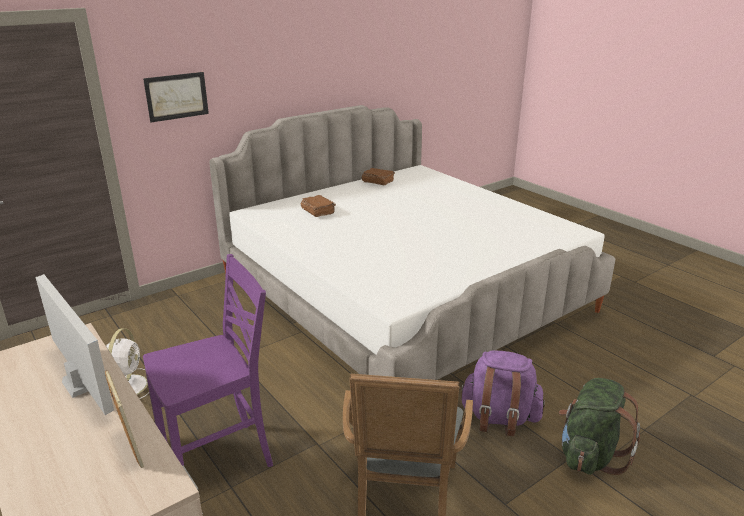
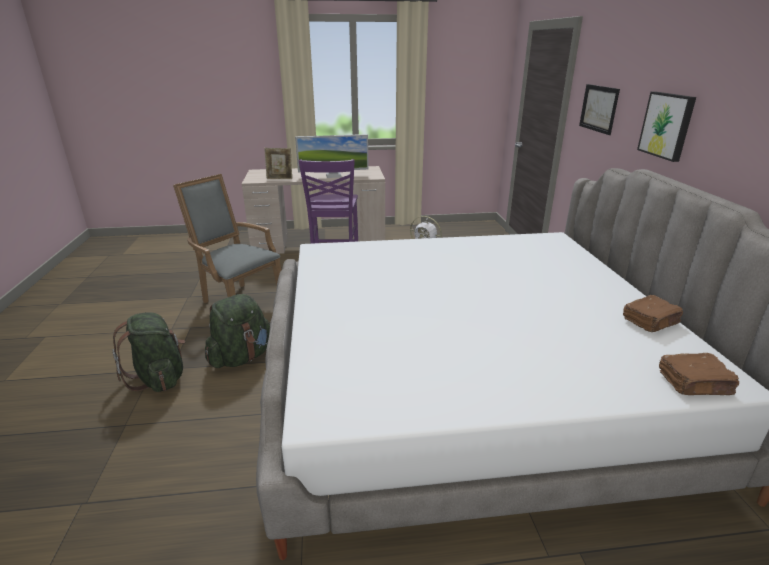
camera: 120 degrees right, 0 degrees up
brown book [301,195,336,217] -> brown book moved to [659,353,739,395]
purple backpack [460,351,545,436] -> green backpack [205,294,270,368]
none -> picture [637,92,696,162]

